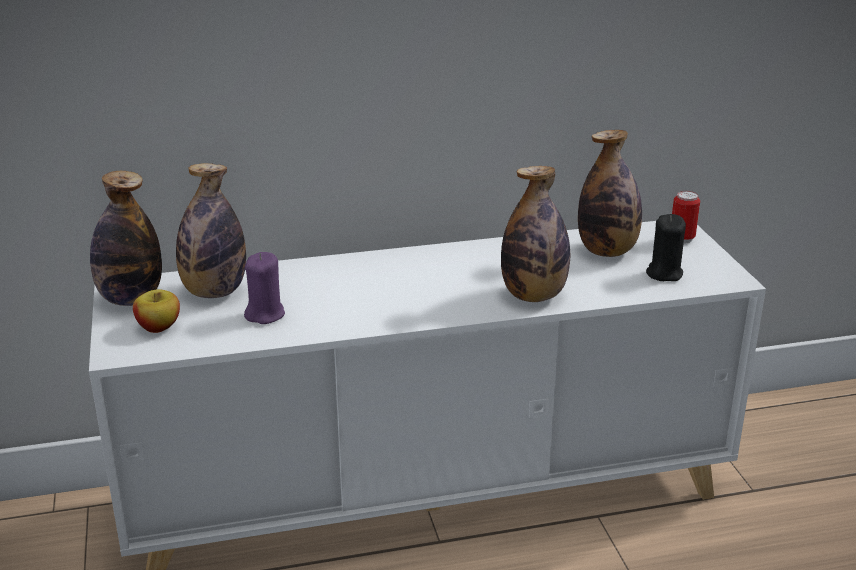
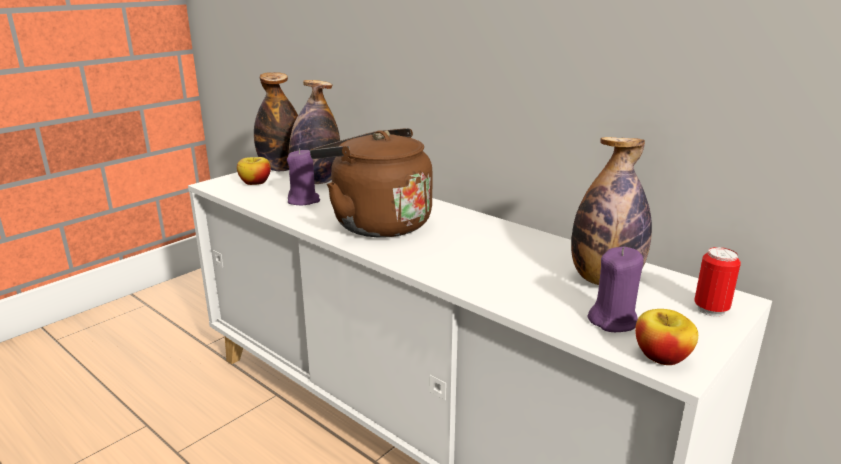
camera: 55 degrees right, 5 degrees down
bottle [501,166,570,302] -> none
black candle [646,214,686,281] -> purple candle [588,247,643,332]
none -> brown kettle [310,128,433,238]
none -> apple [635,309,698,365]

